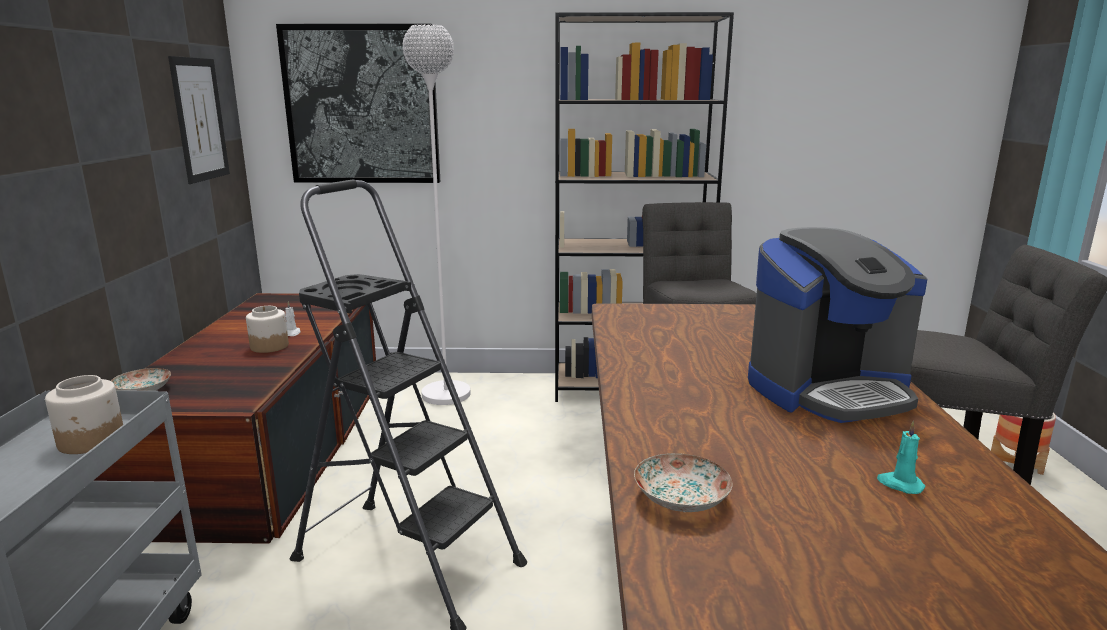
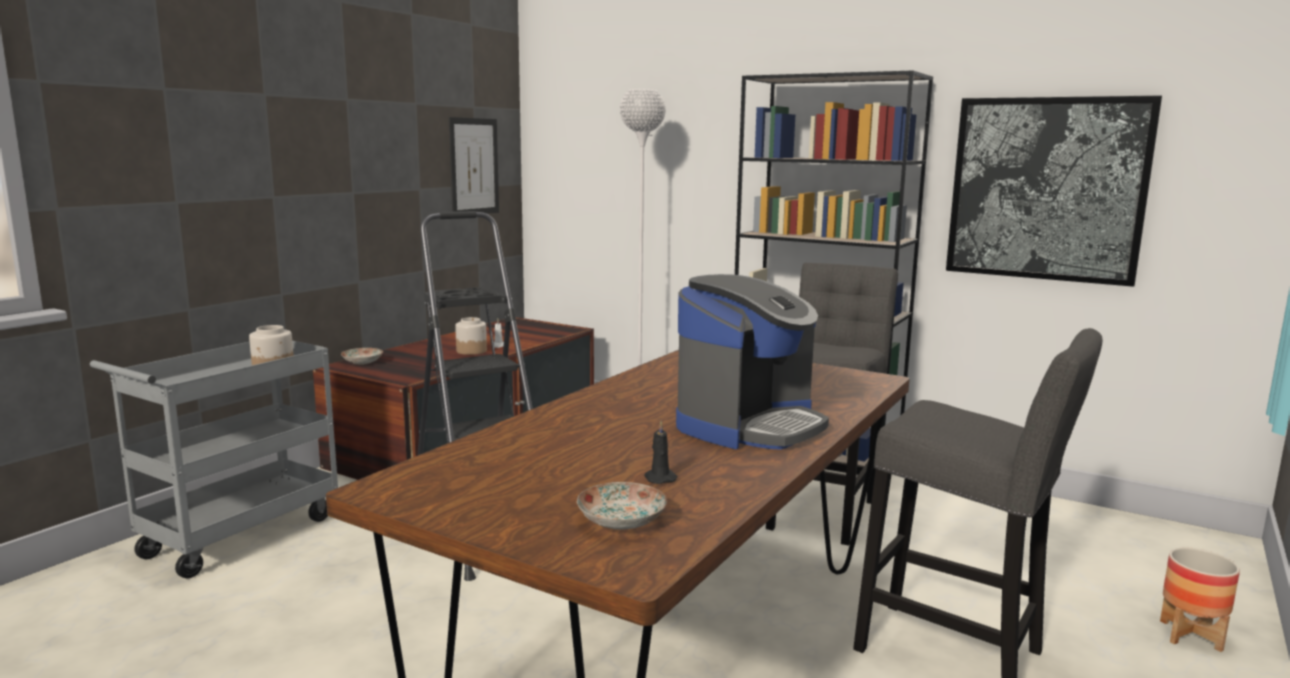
camera: 30 degrees right, 5 degrees down
picture [276,24,440,183] -> picture moved to [946,96,1162,287]
plate [634,453,732,512] -> plate moved to [577,482,667,530]
coffee machine [748,227,927,423] -> coffee machine turned 60 degrees counterclockwise [676,274,829,450]
turquoise candle [877,421,925,494] -> black candle [644,421,677,484]

